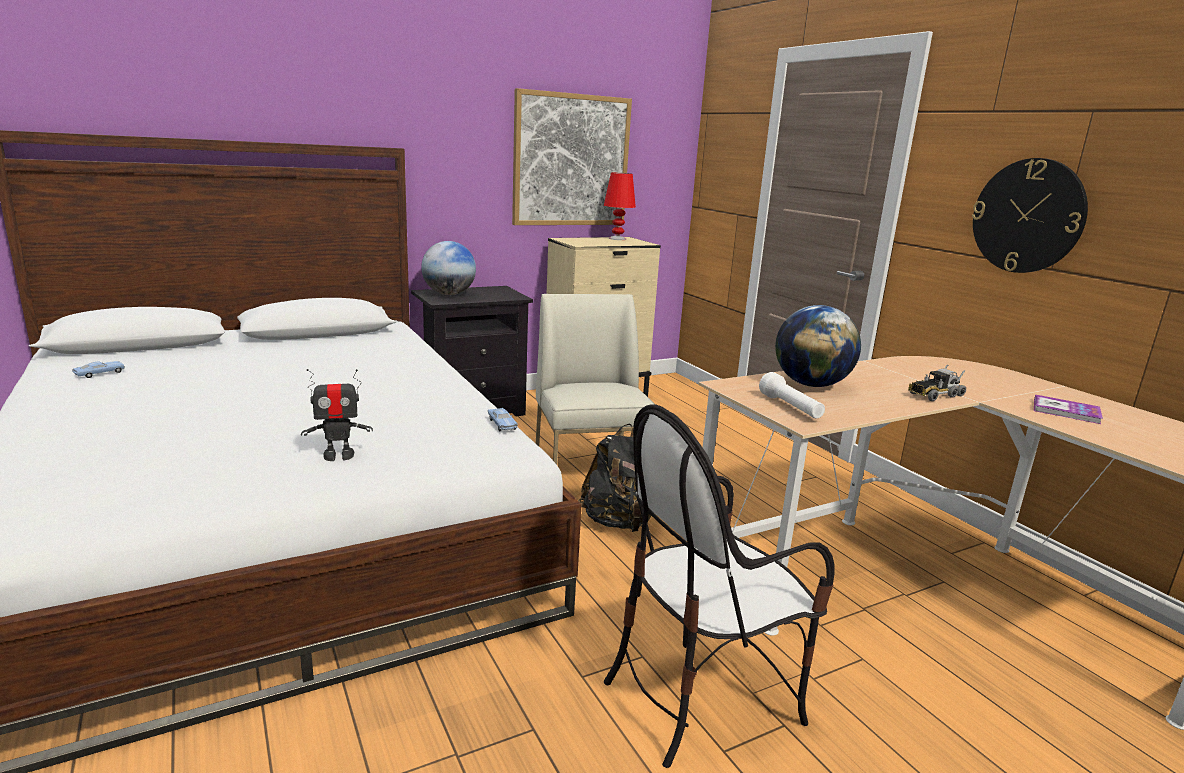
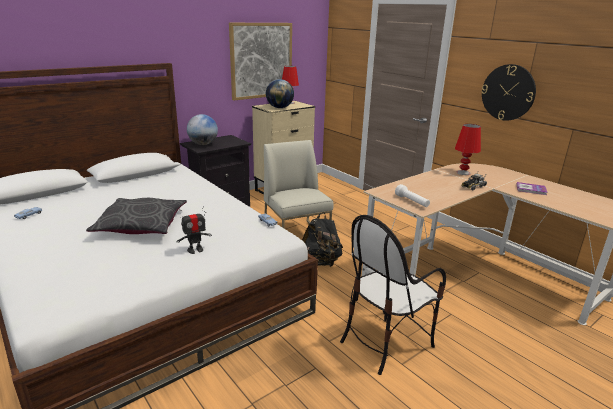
camera: 10 degrees left, 5 degrees up
globe [775,305,861,387] -> globe moved to [266,79,294,108]
none -> grey pillow [86,198,187,234]
none -> red table lamp [455,124,481,175]

